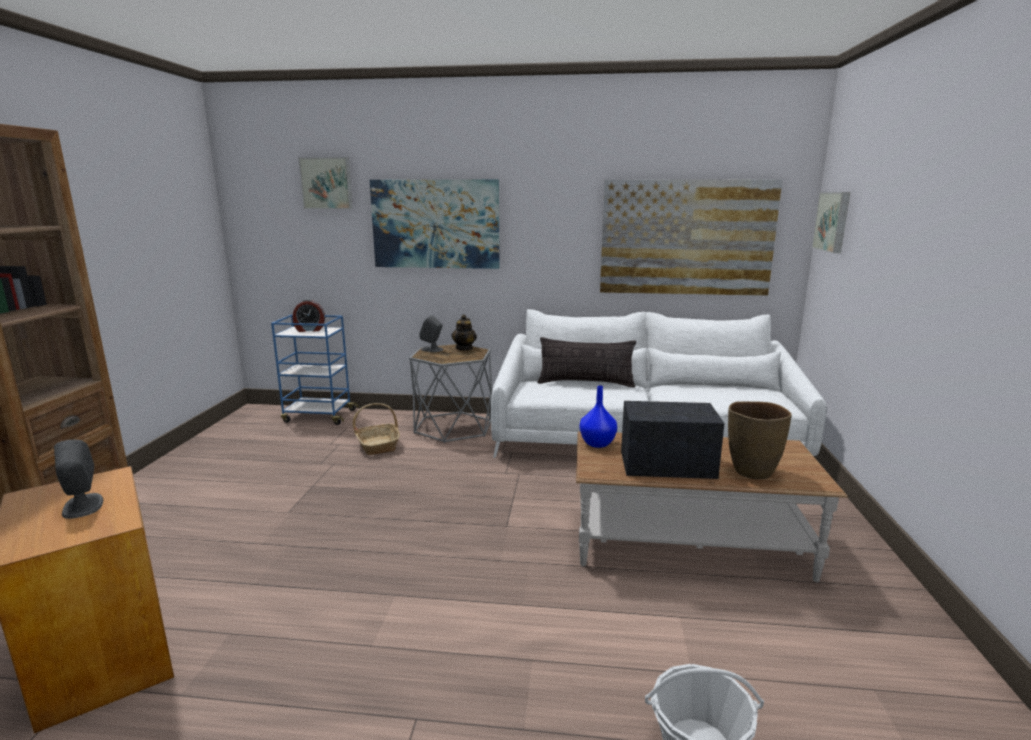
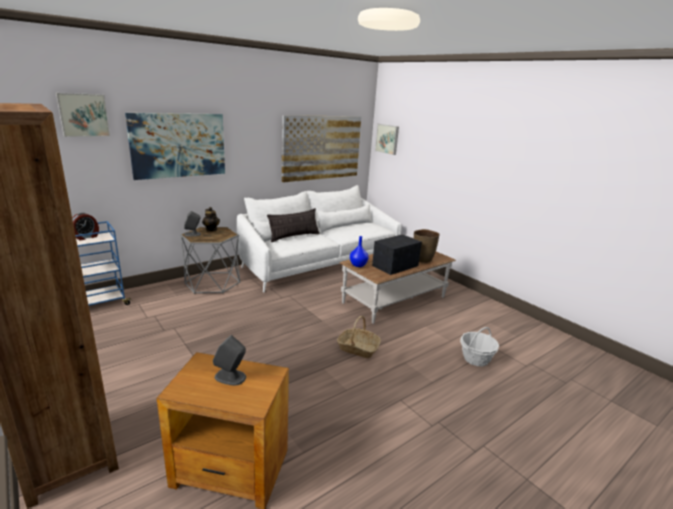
camera: 45 degrees left, 5 degrees up
basket [353,403,400,455] -> basket moved to [337,316,381,358]

